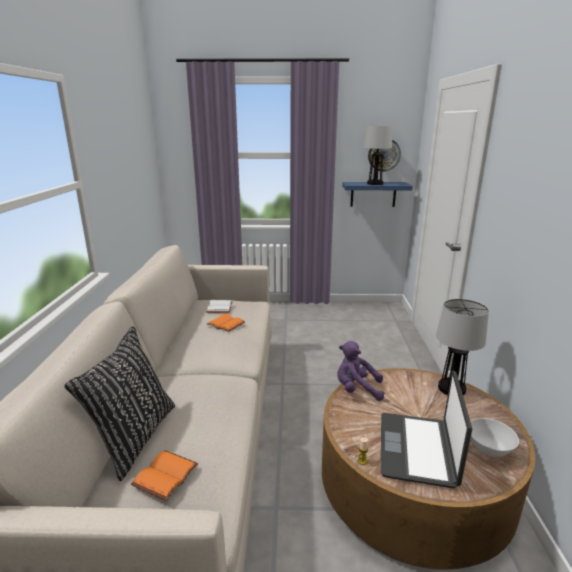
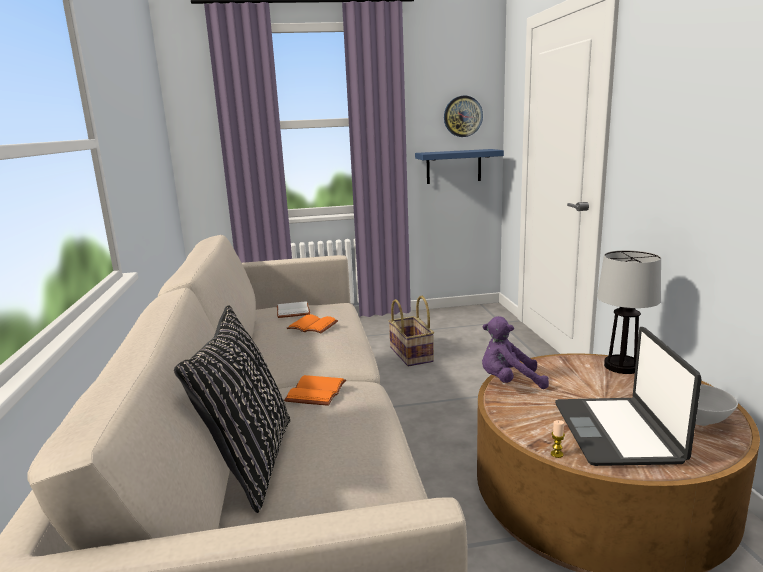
camera: 10 degrees left, 5 degrees down
orange book [131,450,198,501] -> orange book moved to [284,375,346,406]
table lamp [364,125,392,185] -> none
none -> basket [388,296,434,366]

